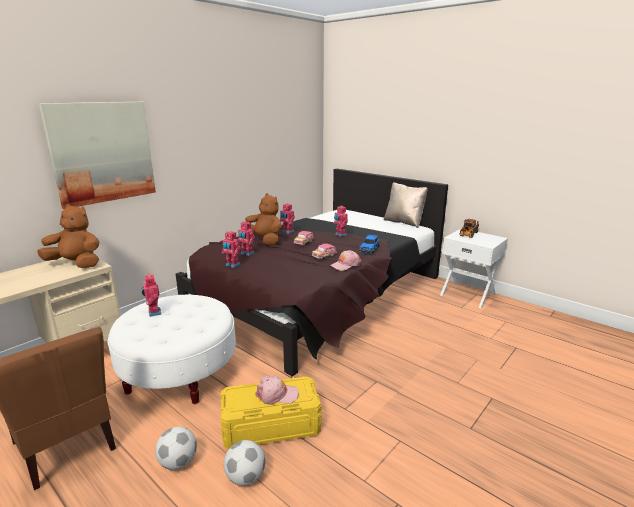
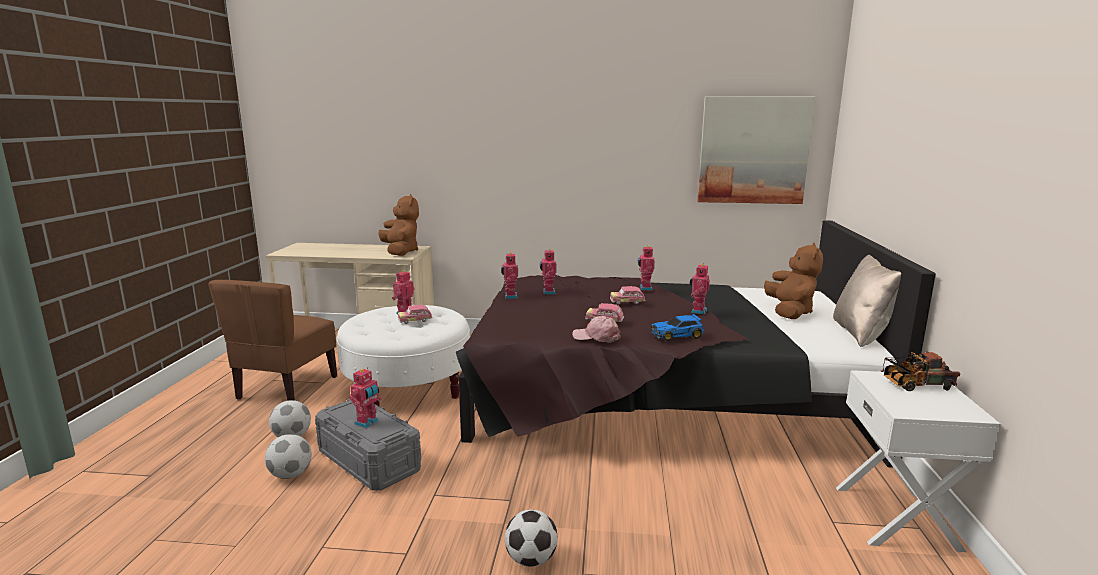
camera: 55 degrees right, 5 degrees down
picture [39,102,156,209] -> picture moved to [697,96,815,204]
yellow storage box [220,377,321,449] -> grey storage box [315,399,421,490]
brown plush toy [245,193,282,245] -> brown plush toy moved to [764,243,823,319]
pink cap [255,376,299,405] -> toy robot [349,367,381,428]
none -> toy car [398,305,433,324]
none -> football [505,510,558,567]

